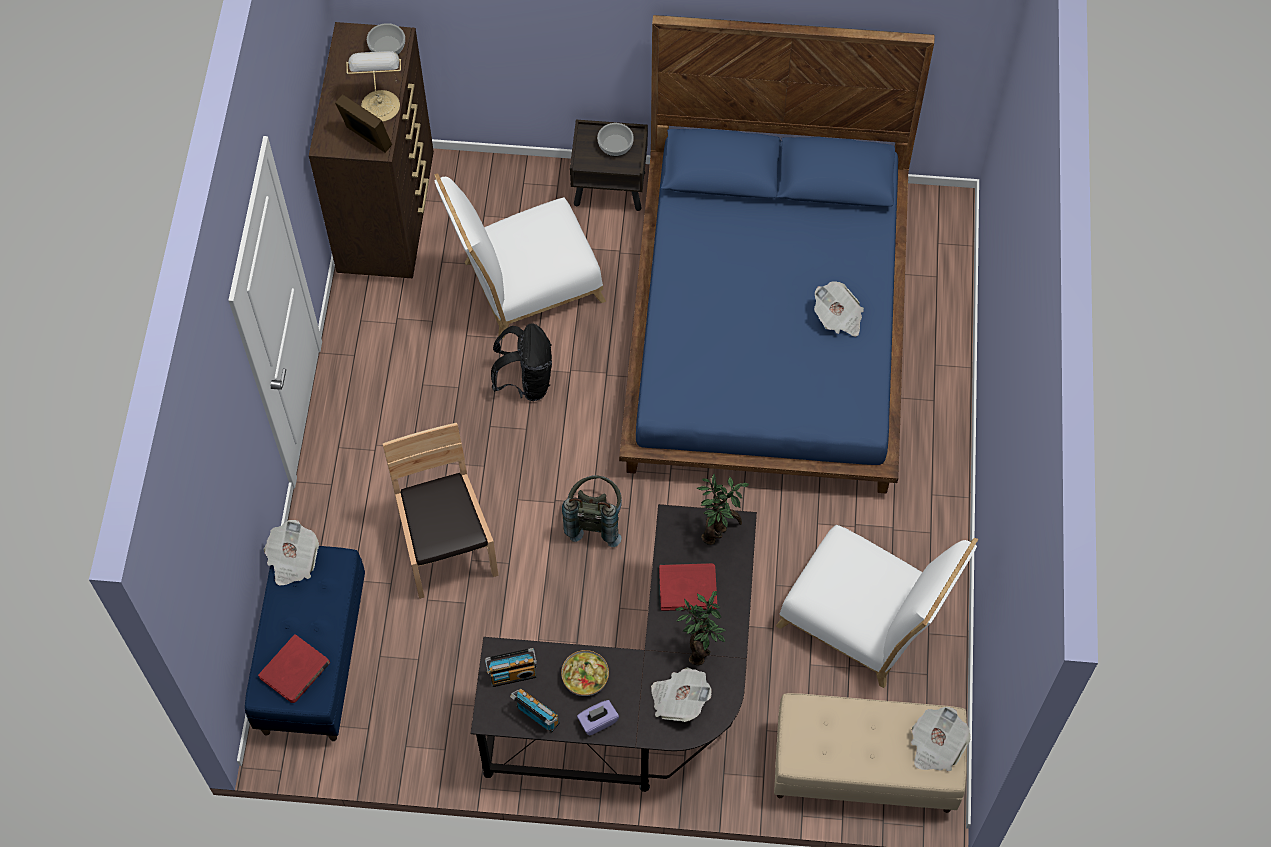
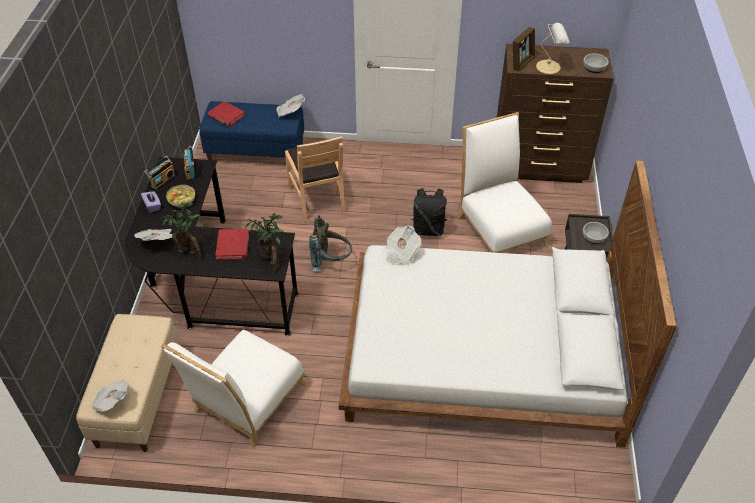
camera: 90 degrees right, 15 degrees down
brown chair [383,423,499,599] -> brown chair turned 90 degrees clockwise [285,136,345,222]
blue bed [619,15,935,494] -> white bed [339,161,677,448]
newspaper [814,281,864,337] -> newspaper moved to [385,226,421,264]

